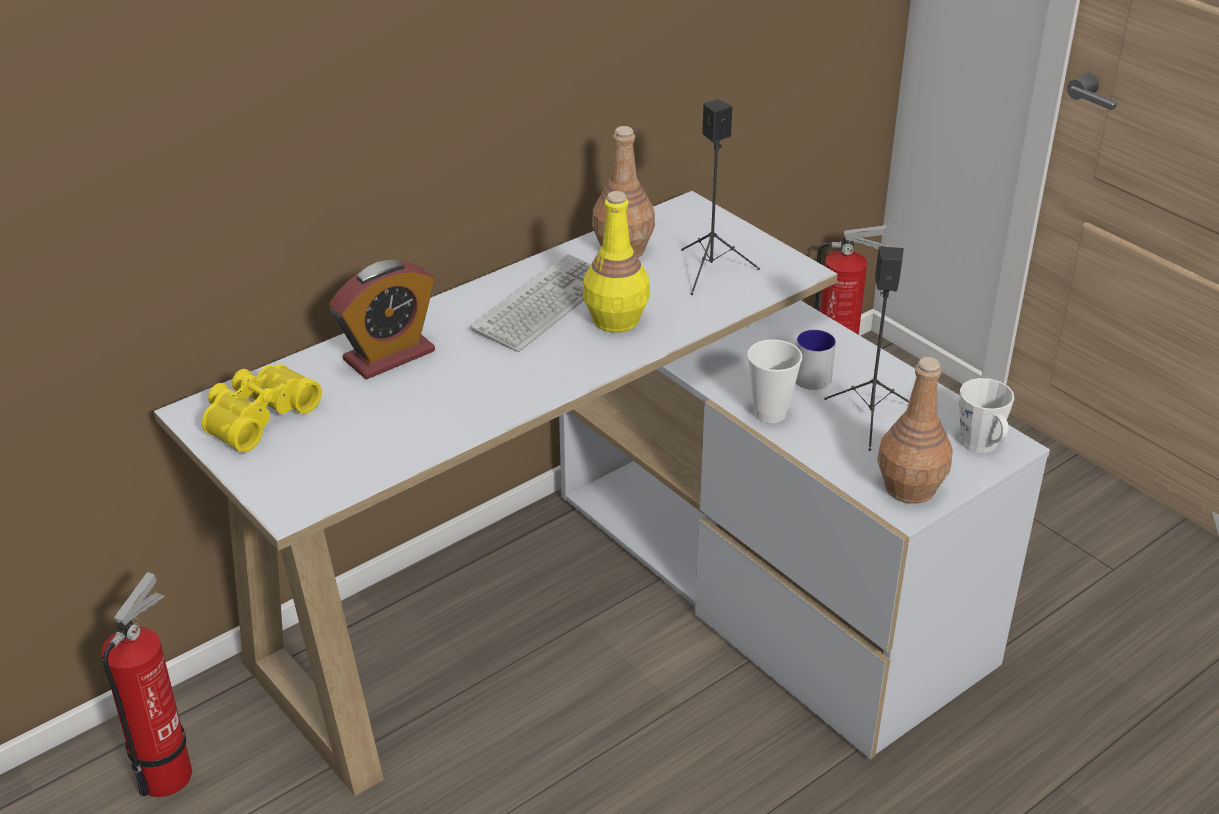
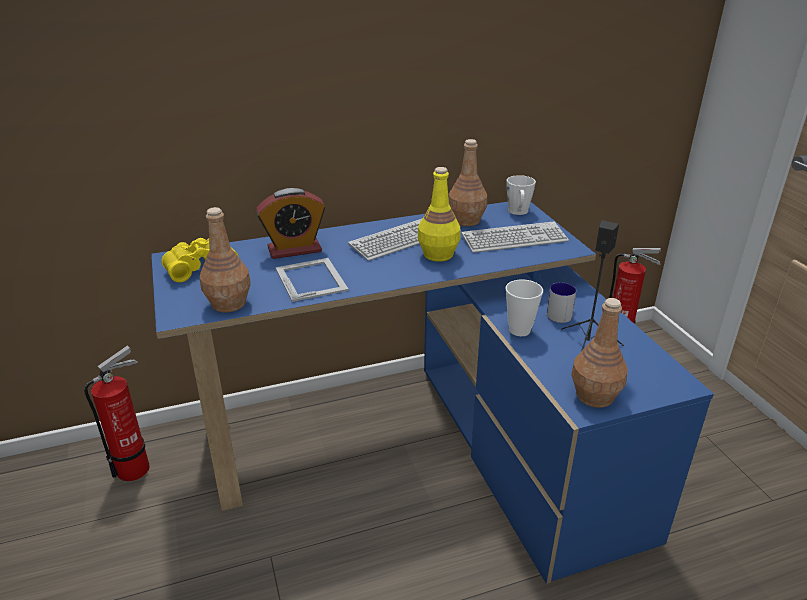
camera: 20 degrees right, 5 degrees down
white desk [154,191,1050,796] -> blue desk [151,202,714,584]
black speaker [681,99,760,295] -> keyboard [461,221,569,253]
white mug [959,378,1014,453] -> white mug moved to [507,175,536,215]
none -> brown bottle [200,207,251,313]
none -> picture frame [275,258,349,302]

